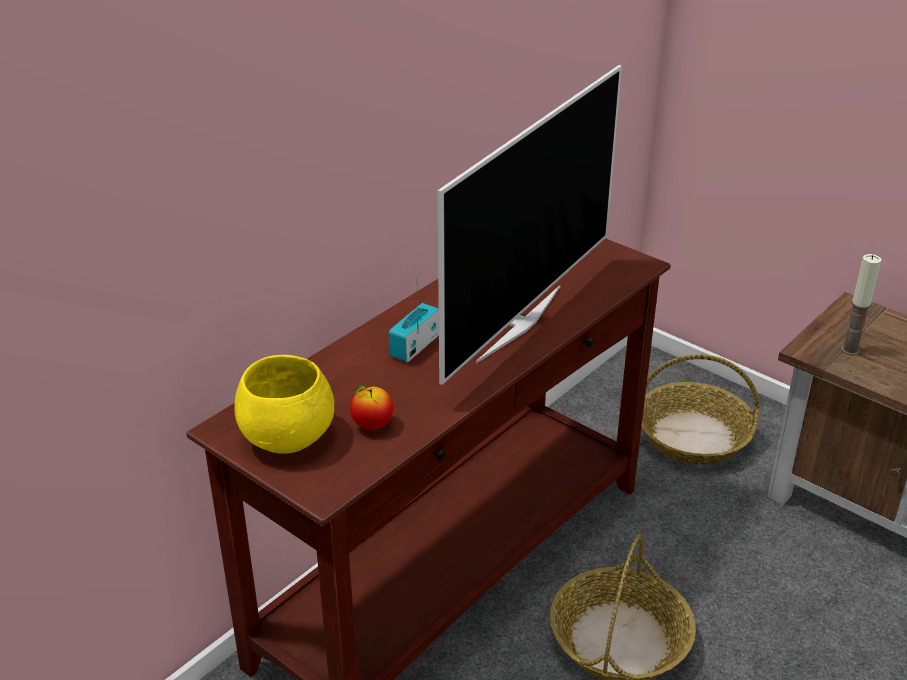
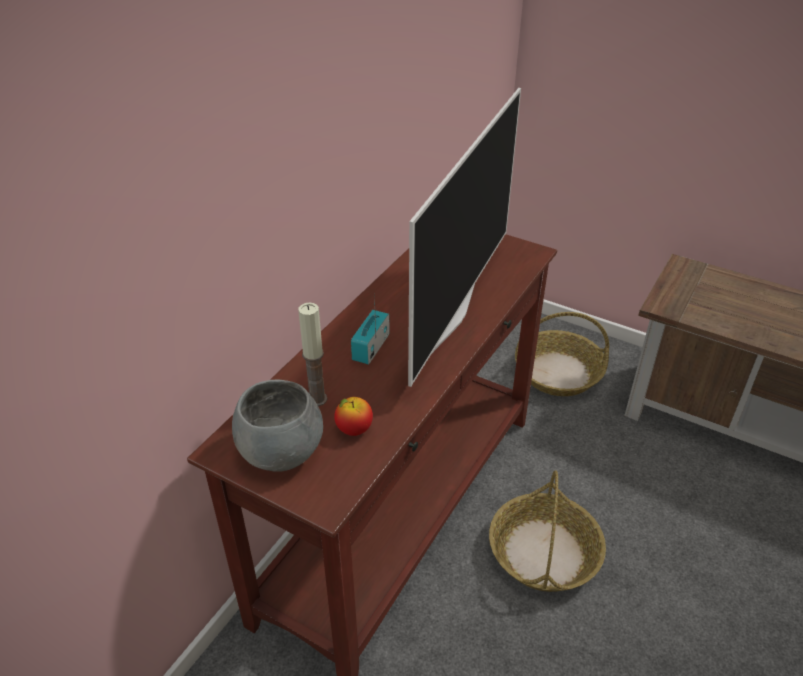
camera: 10 degrees left, 5 degrees up
yellow bowl [234,355,334,454] -> grey bowl [232,380,323,472]
candle [841,254,882,356] -> candle moved to [298,302,327,406]

